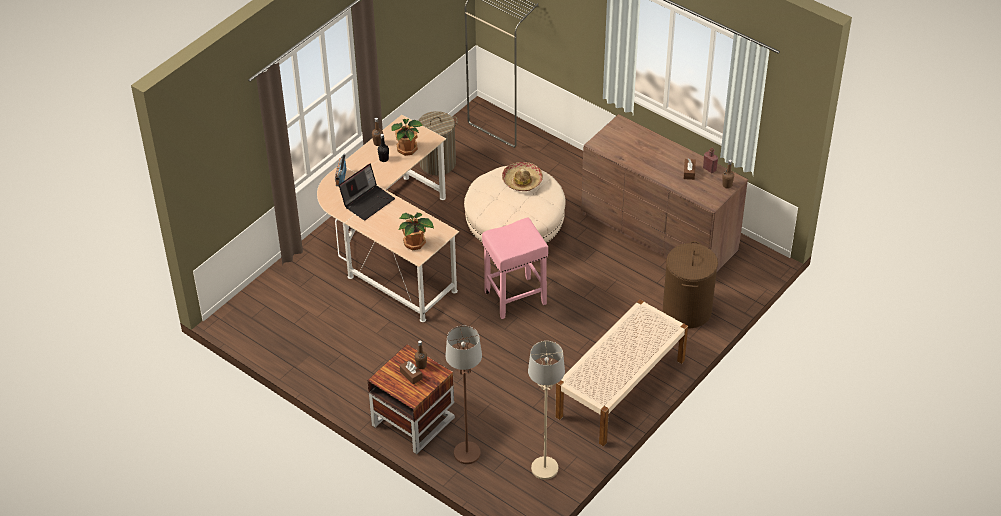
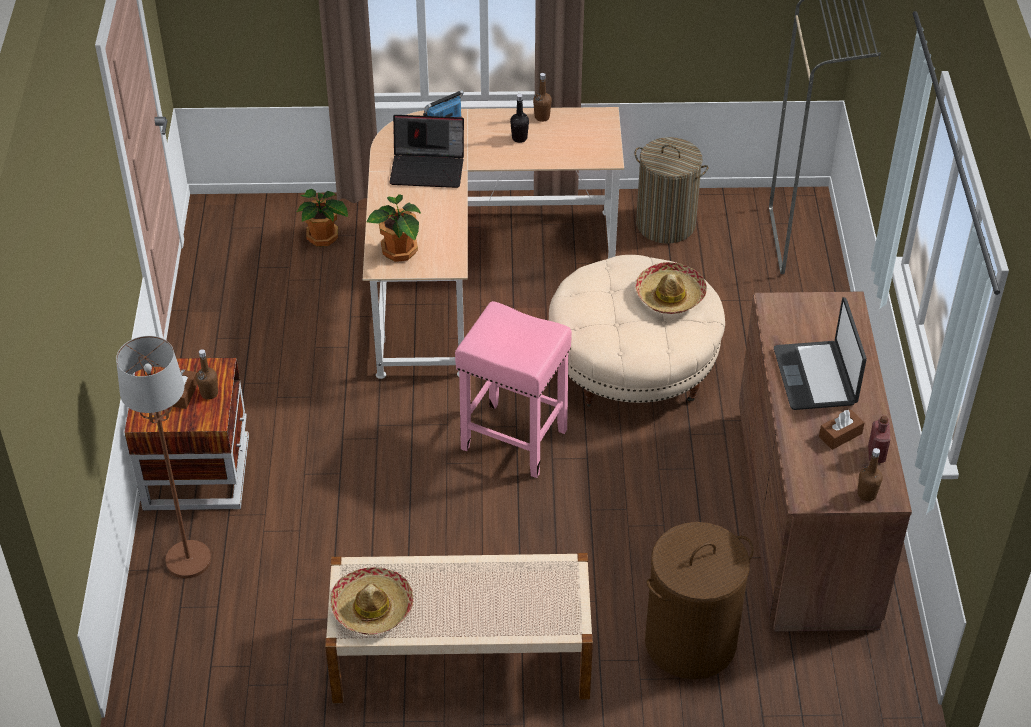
camera: 50 degrees right, 0 degrees up
potted plant [391,119,423,156] -> potted plant moved to [297,189,348,247]
beige floor lamp [528,341,565,480] -> none
none -> hat [331,567,414,635]
none -> laptop [774,297,867,410]

